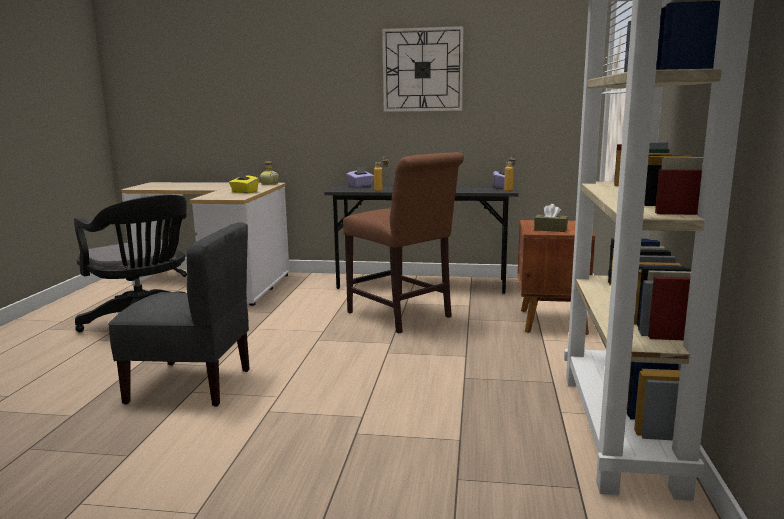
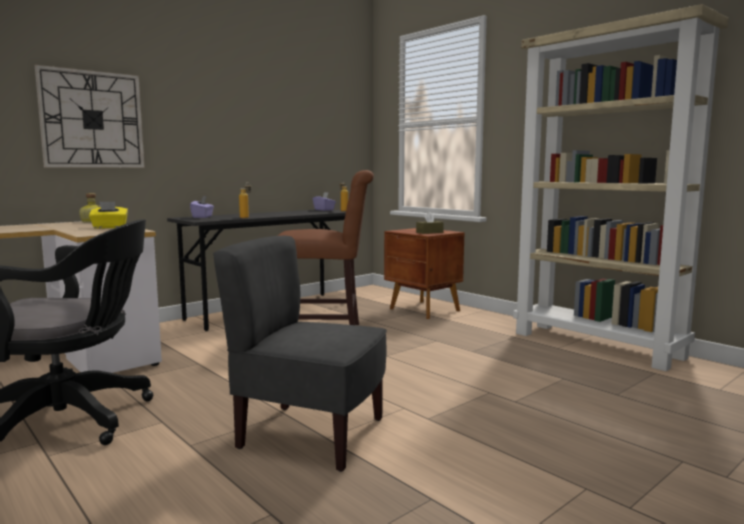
camera: 50 degrees left, 5 degrees down
grey chair [108,223,250,407] -> grey chair turned 120 degrees counterclockwise [213,236,387,472]
wall clock [382,26,463,112] -> wall clock moved to [35,65,145,168]

